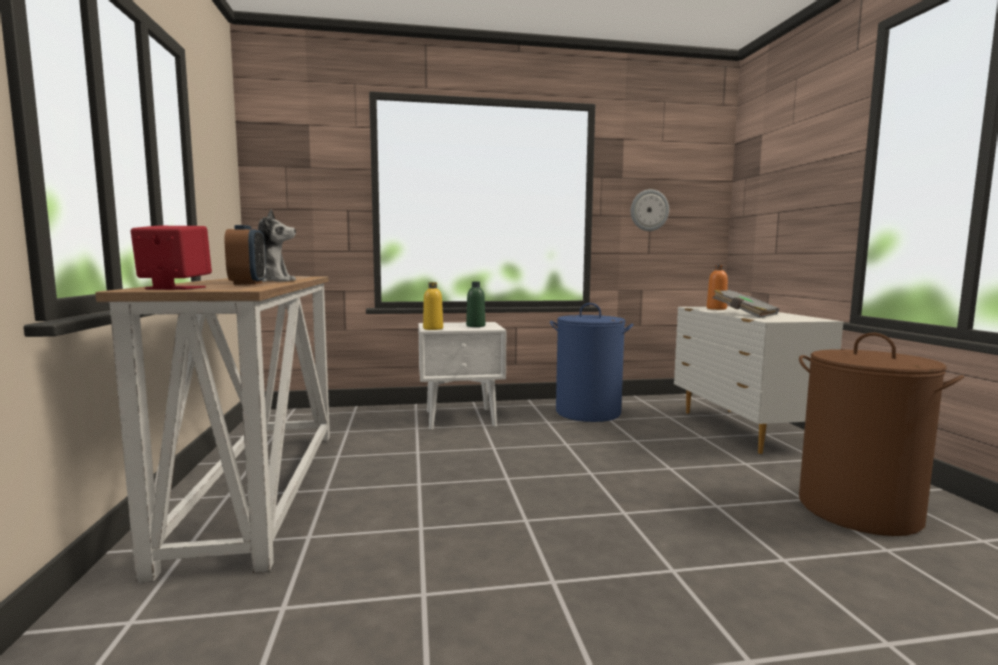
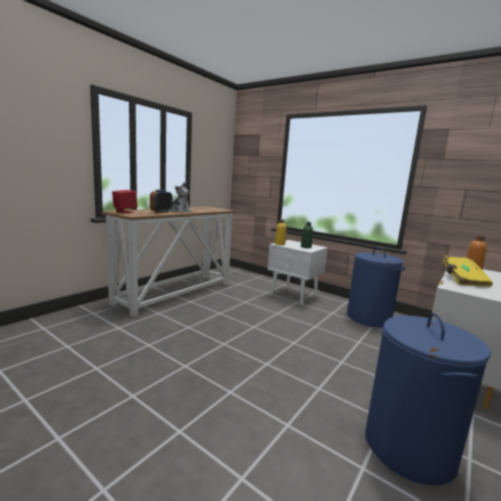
camera: 45 degrees right, 5 degrees up
wall clock [631,189,669,231] -> none
grey book [712,290,779,318] -> yellow book [442,255,493,287]
brown laundry basket [799,333,964,536] -> blue laundry basket [365,313,491,485]

